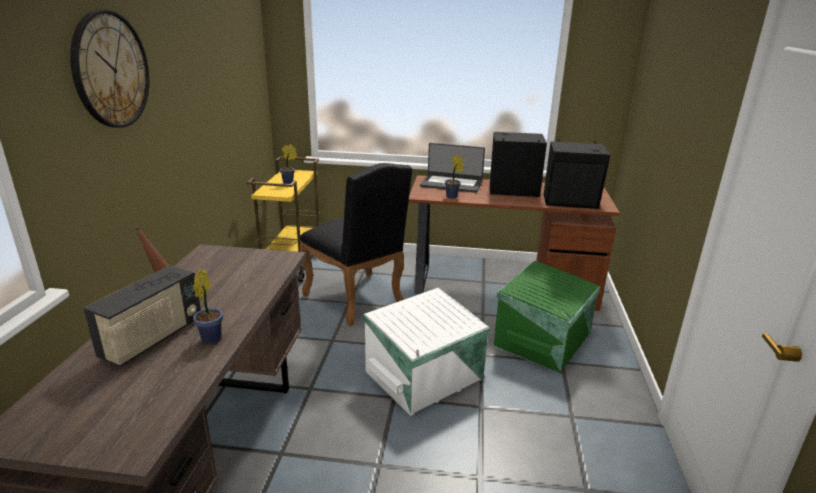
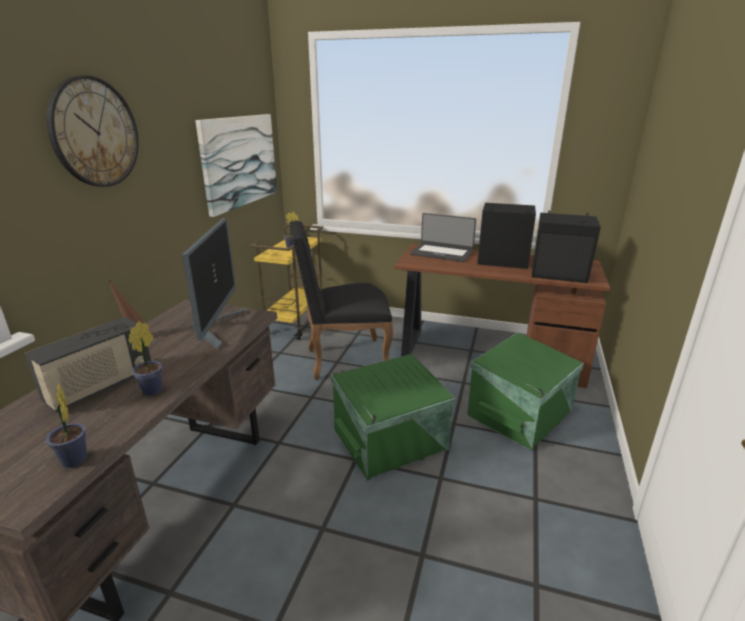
camera: 10 degrees right, 0 degrees up
black chair [300,163,412,326] -> black chair turned 105 degrees clockwise [289,220,393,380]
white storage box [363,288,490,416] -> green storage box [331,354,456,481]
potted plant [445,155,464,199] -> potted plant moved to [46,383,88,468]
none -> monitor [182,218,247,350]
none -> picture [195,114,277,217]

